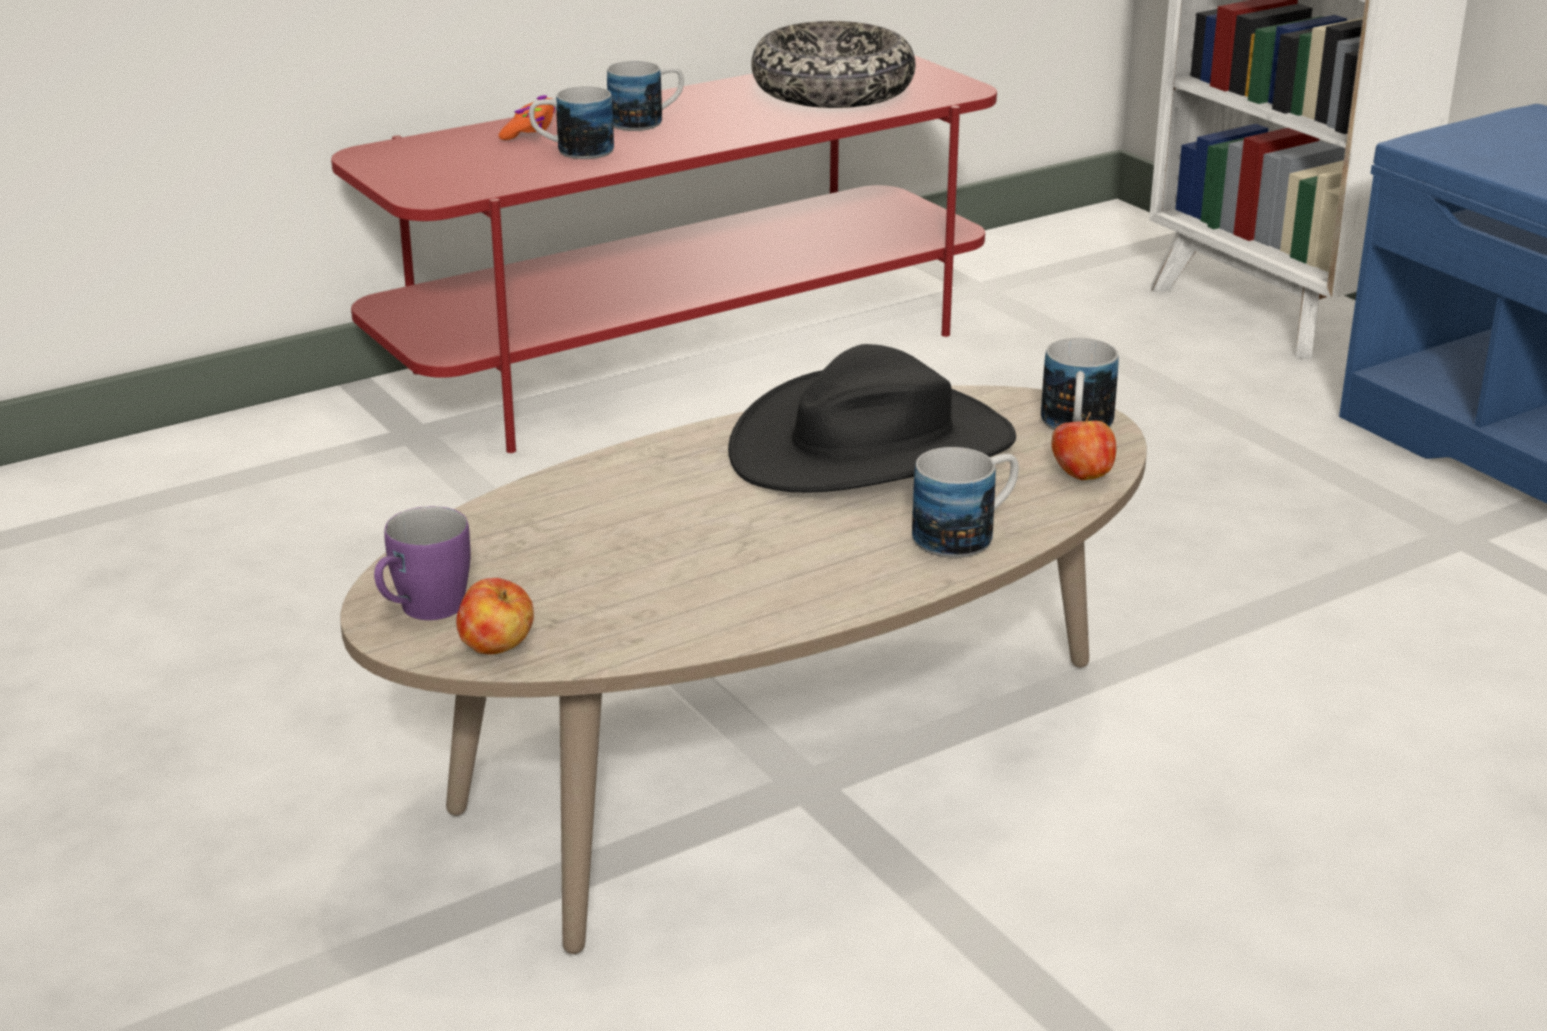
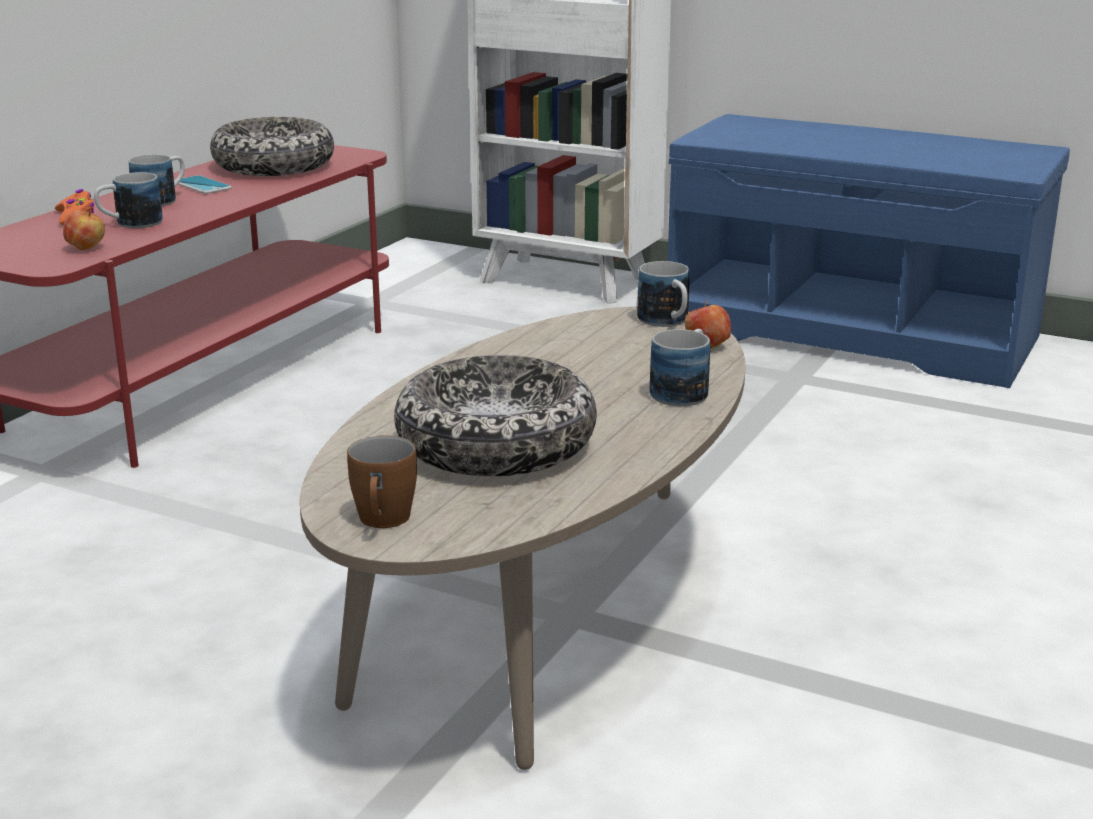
camera: 30 degrees left, 5 degrees down
purple mug [374,506,471,620] -> brown mug [347,435,417,528]
apple [456,578,534,655] -> apple moved to [63,210,105,250]
black hat [728,344,1016,493] -> none
none -> phone [174,175,232,194]
none -> bowl [394,355,597,476]

